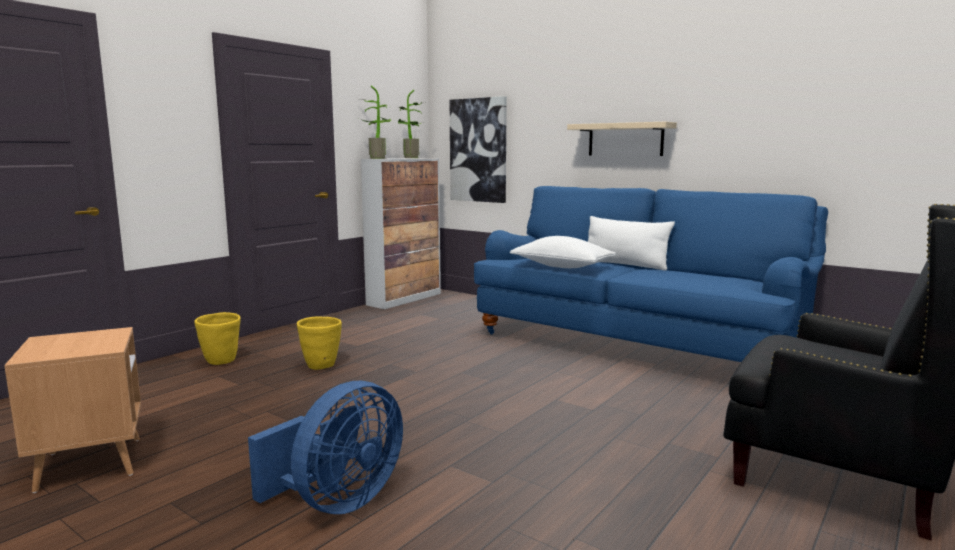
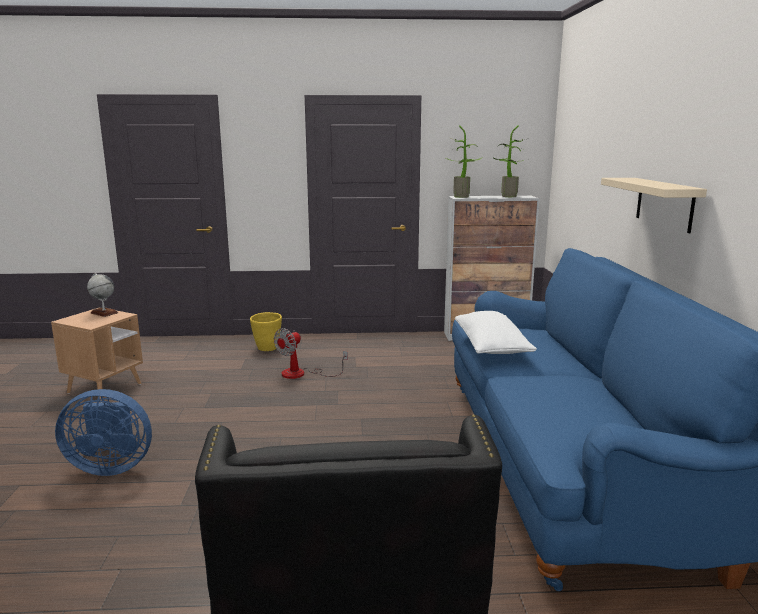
camera: 50 degrees right, 5 degrees up
yellow planter [297,316,342,370] -> fan [274,328,348,379]
picture [450,96,507,203] -> none
white pillow [588,216,675,271] -> none
none -> globe [87,273,118,317]

